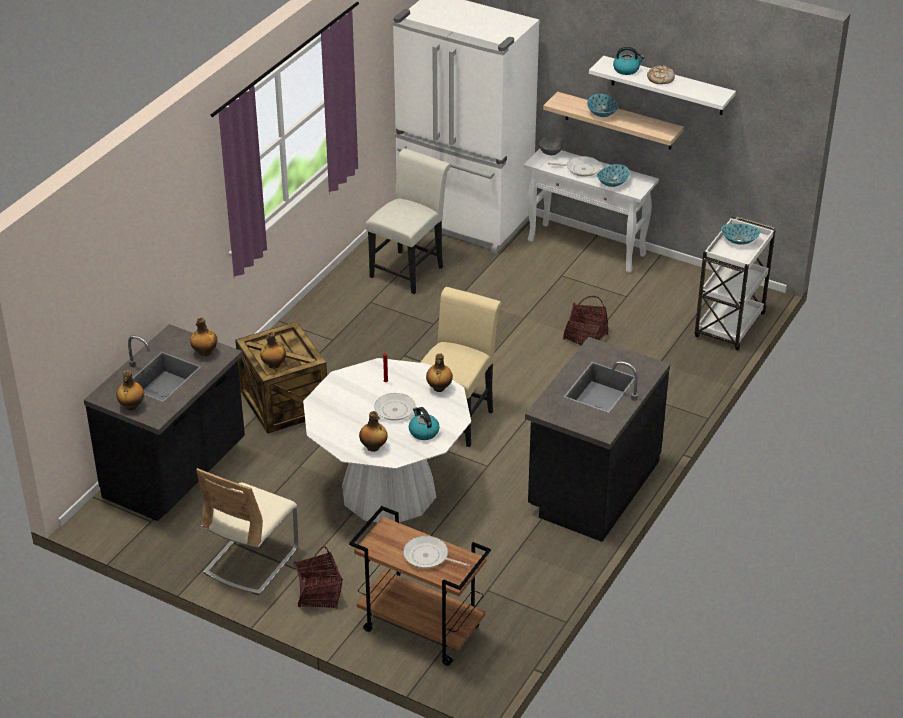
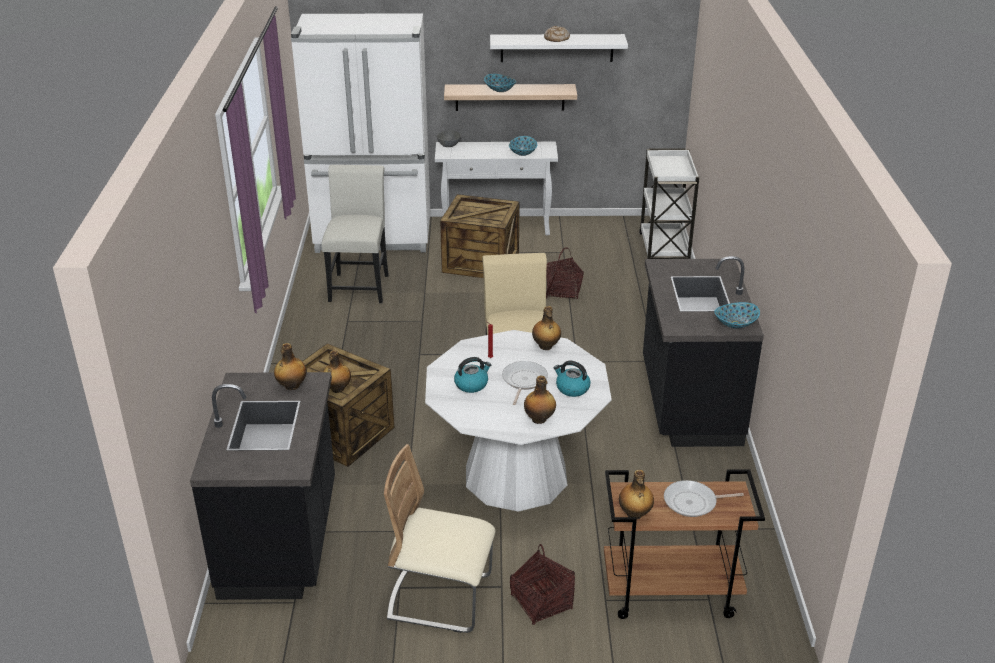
camera: 30 degrees left, 5 degrees down
bottle [116,371,144,410] -> bottle moved to [619,470,654,520]
beige chair [196,468,298,595] -> beige chair turned 105 degrees clockwise [384,444,496,633]
frying pan [548,156,601,177] -> none
kettle [613,47,645,75] -> kettle moved to [454,357,491,393]
bowl [721,224,760,245] -> bowl moved to [714,302,760,328]
none -> crate [440,194,520,278]

